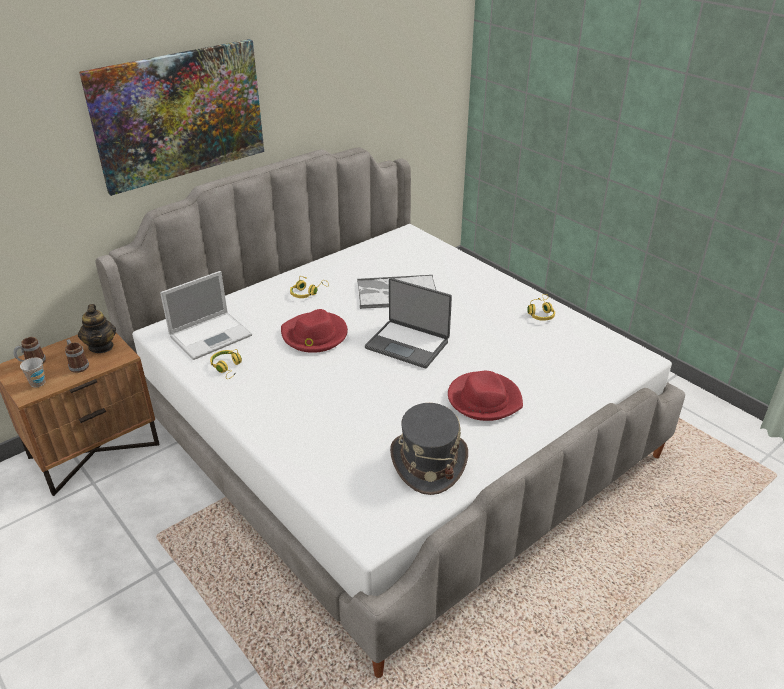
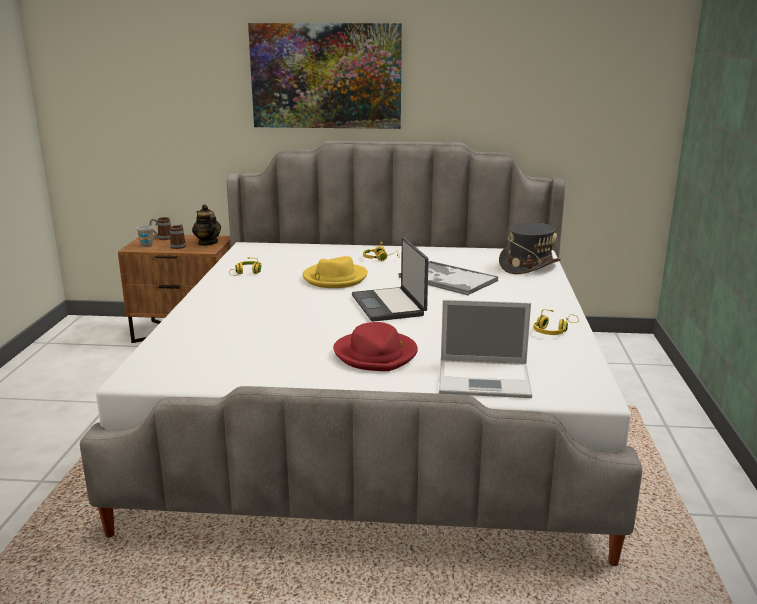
camera: 45 degrees right, 15 degrees down
teapot [78,304,116,353] -> teapot turned 120 degrees clockwise [192,204,221,246]
laptop [160,271,252,360] -> laptop moved to [439,299,532,398]
red hat [281,309,348,353] -> yellow hat [303,256,368,288]
grey hat [390,403,468,495] -> grey hat moved to [499,223,561,274]

